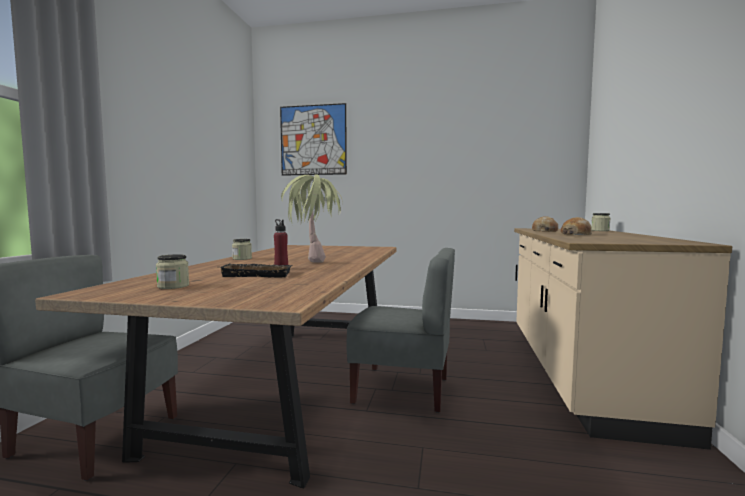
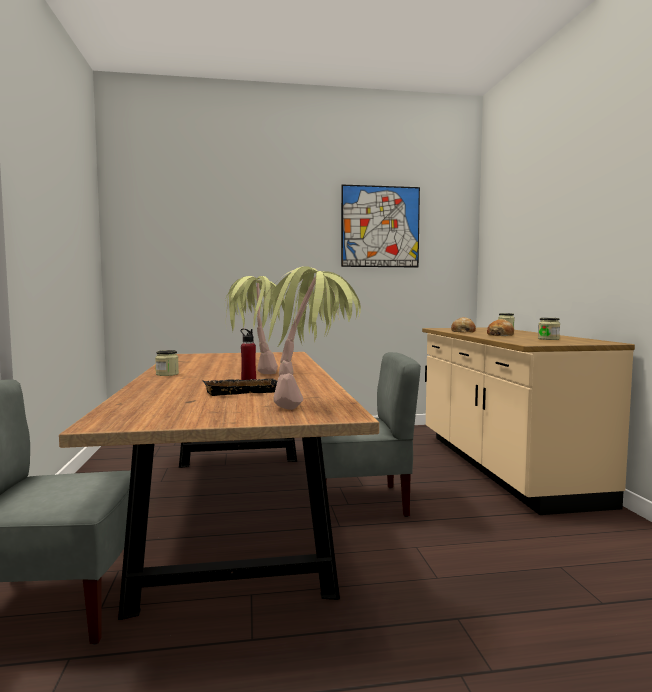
camera: 20 degrees left, 0 degrees up
jar [156,254,189,289] -> jar moved to [538,318,560,340]
picture [280,103,347,176] -> picture moved to [341,185,420,267]
none -> potted plant [264,266,361,410]

